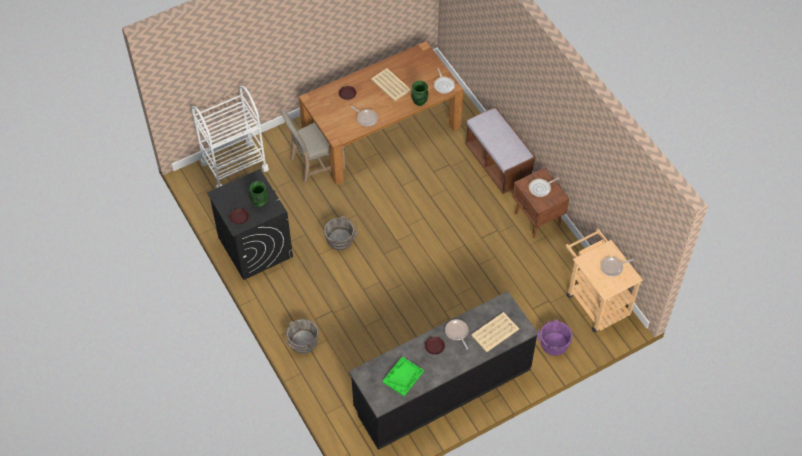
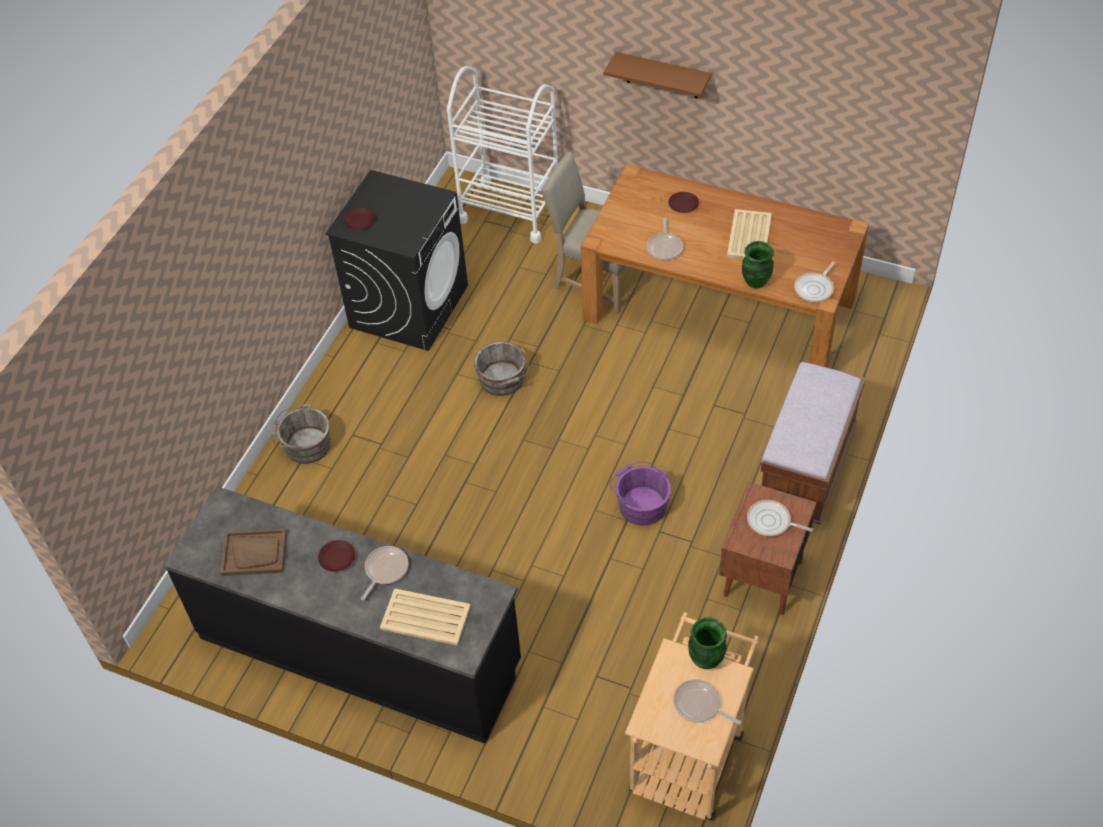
camera: 55 degrees right, 5 degrees down
green vase [249,181,268,207] -> green vase moved to [688,617,727,669]
green tray [382,357,424,396] -> brown tray [220,529,287,576]
purple bucket [537,320,572,356] -> purple bucket moved to [610,461,671,525]
none -> brown shelf [603,52,712,98]

